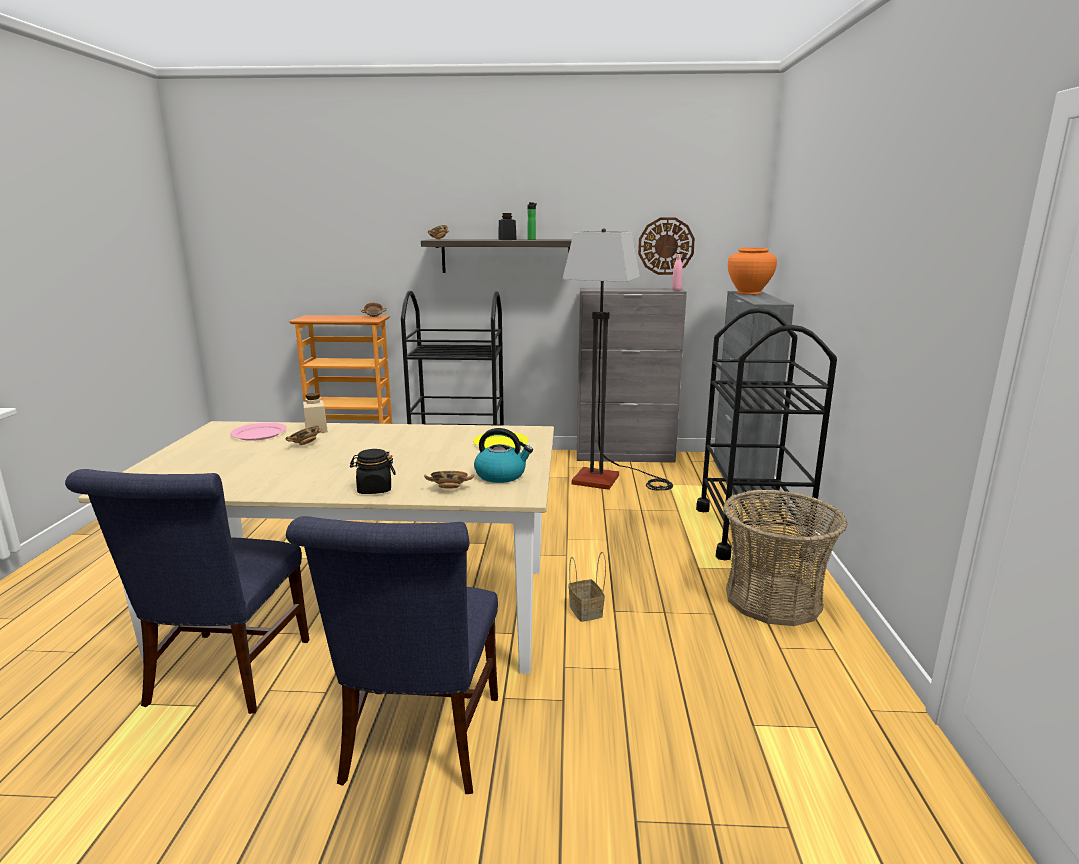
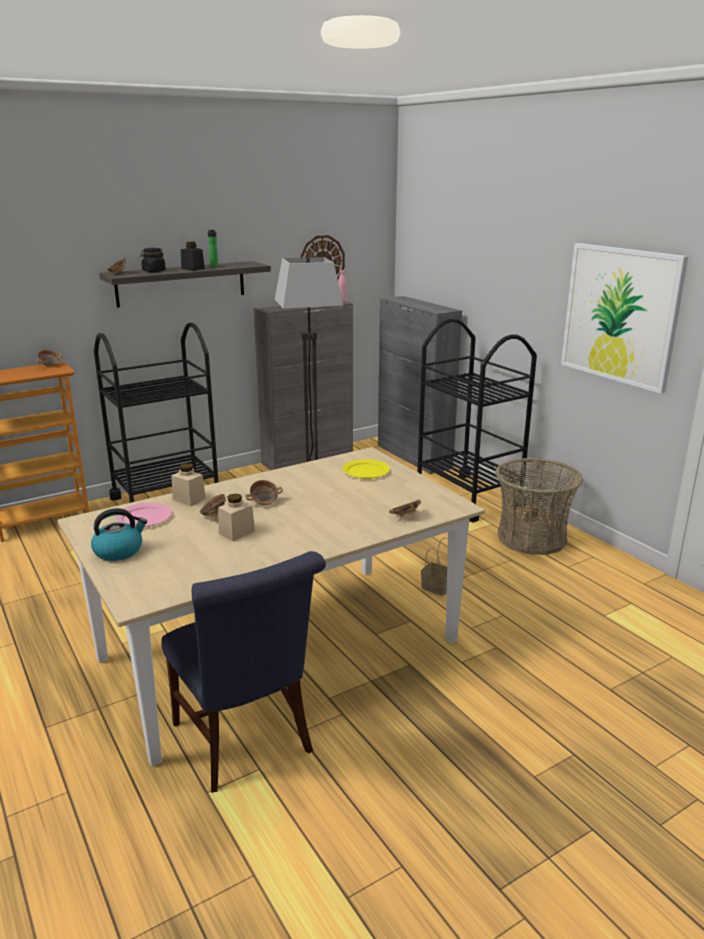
camera: 35 degrees left, 5 degrees up
blue chair [286,516,498,794] -> none
black jar [350,449,395,494] -> black jar moved to [140,248,166,272]
kettle [474,428,533,483] -> kettle moved to [91,508,147,561]
orange vase [728,248,777,295] -> none
none -> beige jar [218,493,255,541]
none -> bowl [245,480,283,505]
none -> picture [561,243,688,394]

